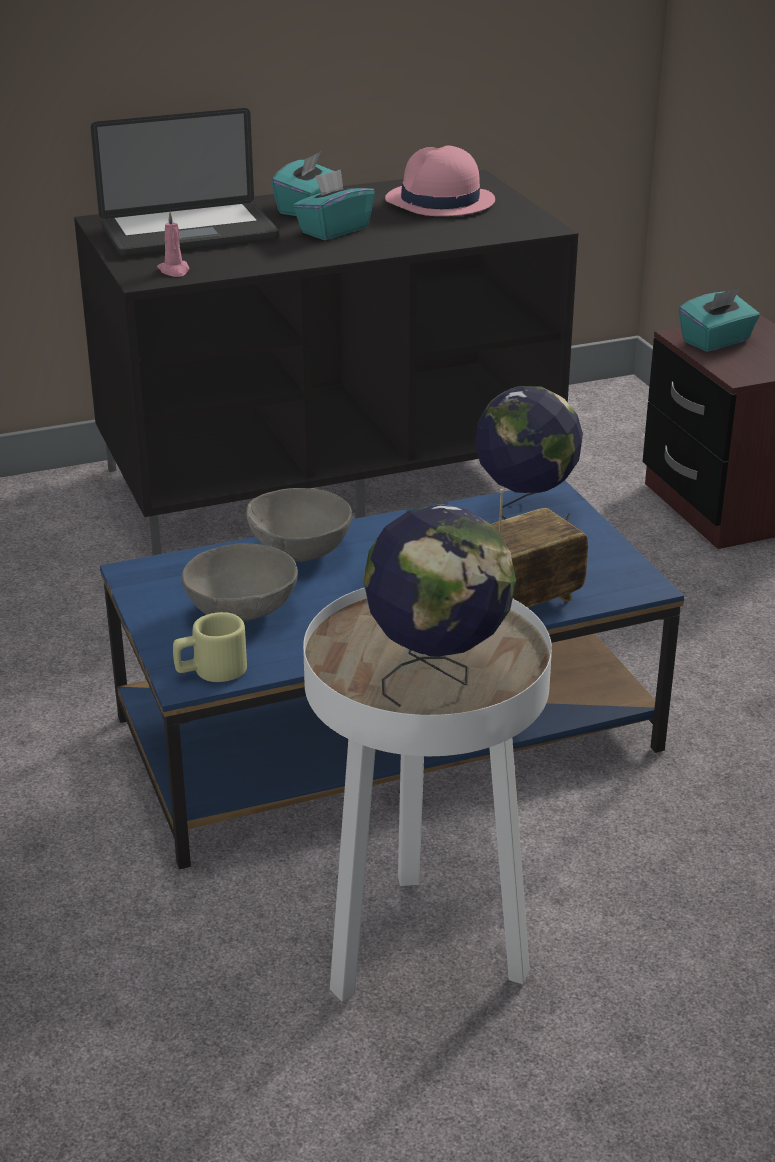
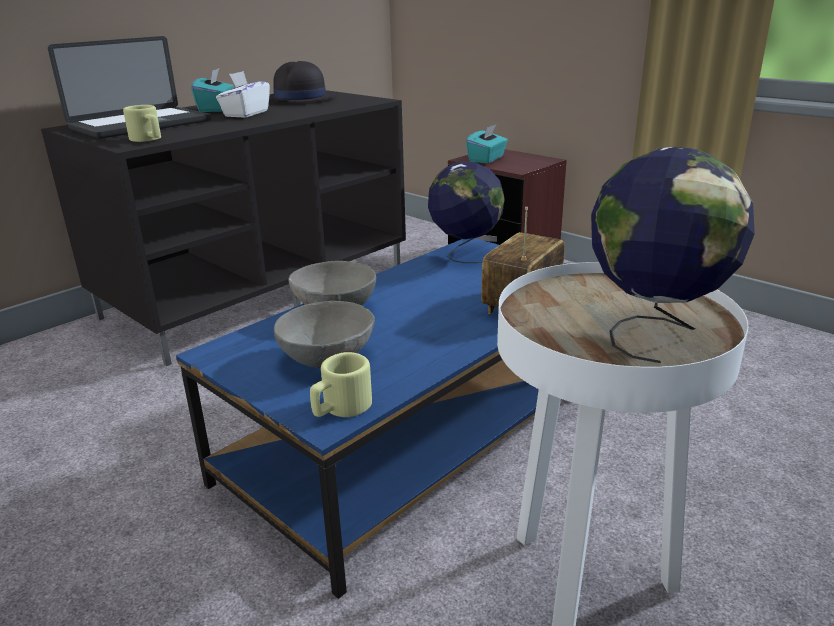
camera: 25 degrees left, 5 degrees down
pink candle [157,212,189,277] -> beige mug [123,105,161,142]
turquoise tissue box [292,169,375,240] -> white tissue box [216,71,270,118]
pink hat [385,146,495,216] -> black hat [269,61,336,102]

